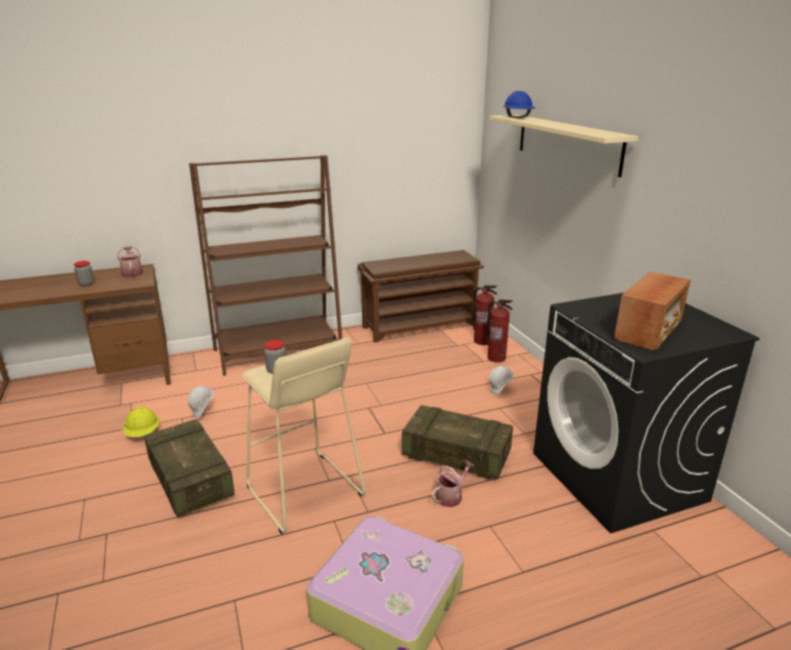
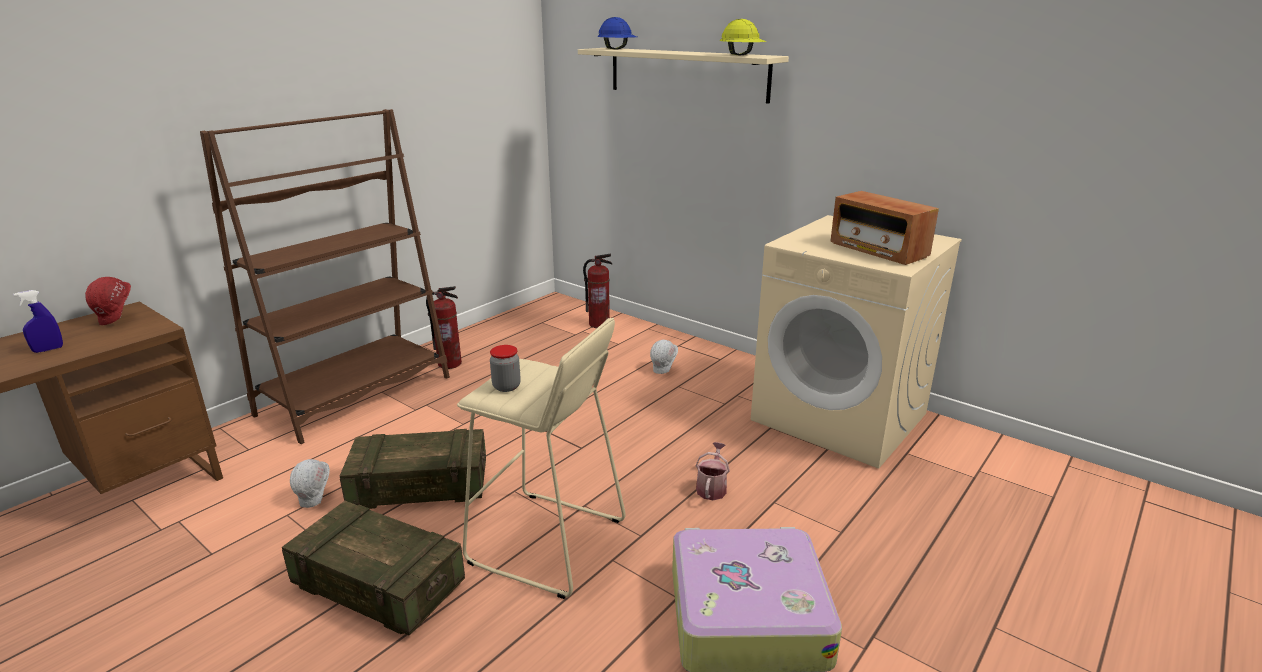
camera: 30 degrees left, 0 degrees up
jar [74,261,94,286] -> blue spray bottle [13,290,63,353]
watering can [117,246,143,278] -> red hard hat [85,277,131,335]
yellow hard hat [123,406,159,437] -> yellow hard hat moved to [720,19,767,55]
brown shoe rack [357,250,484,342] -> none
crate [402,405,513,479] -> crate moved to [340,429,486,509]
fire extinguisher [487,299,513,363] -> fire extinguisher moved to [426,286,462,369]
black washing machine [533,293,760,533] -> beige washing machine [751,215,962,469]
radio [614,271,690,350] -> radio turned 135 degrees clockwise [830,191,939,265]

